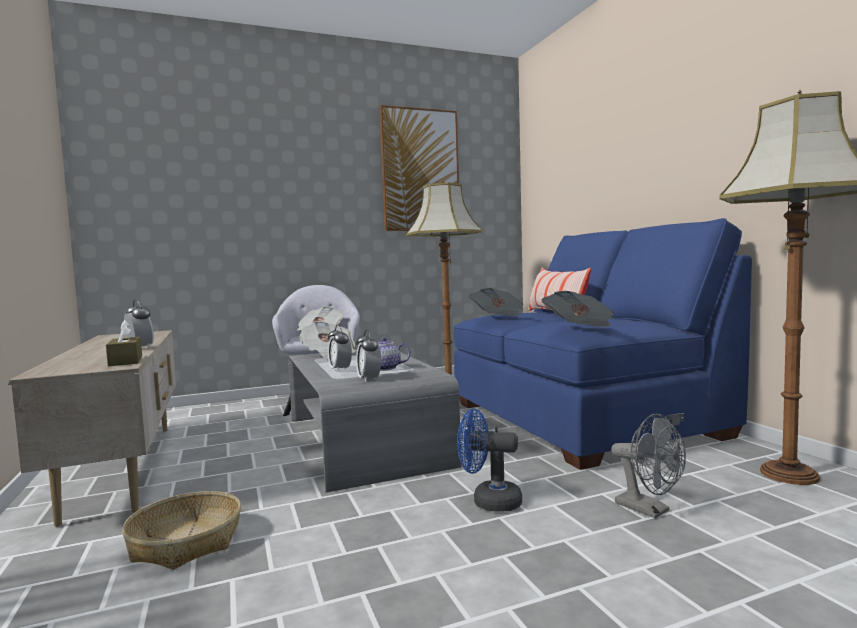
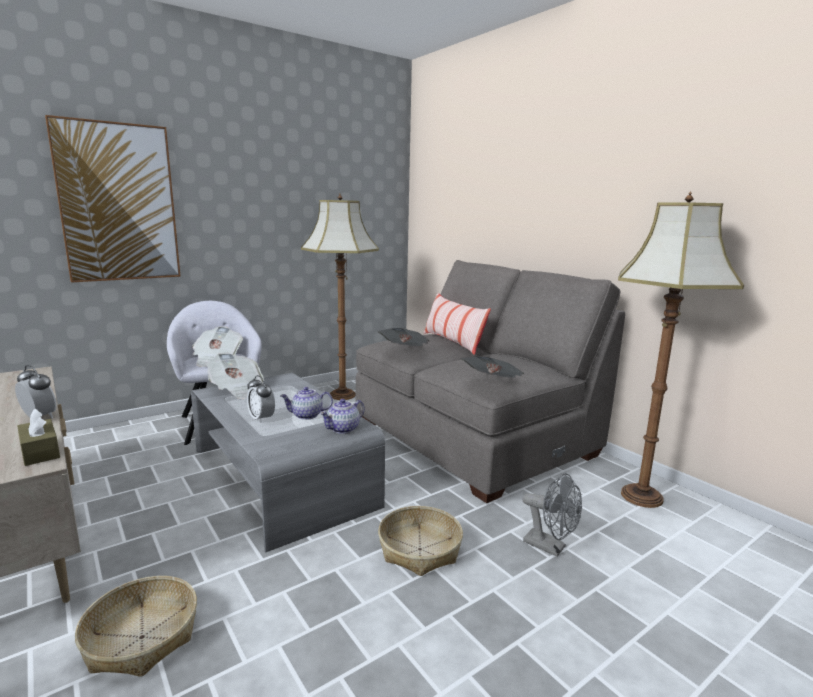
camera: 15 degrees left, 10 degrees up
alarm clock [356,330,381,382] -> none
picture [380,105,459,231] -> picture moved to [45,115,181,283]
blue sofa [454,218,752,470] -> grey sofa [356,260,625,503]
blue fan [457,409,522,512] -> basket [378,506,463,576]
none -> teapot [320,399,365,434]

